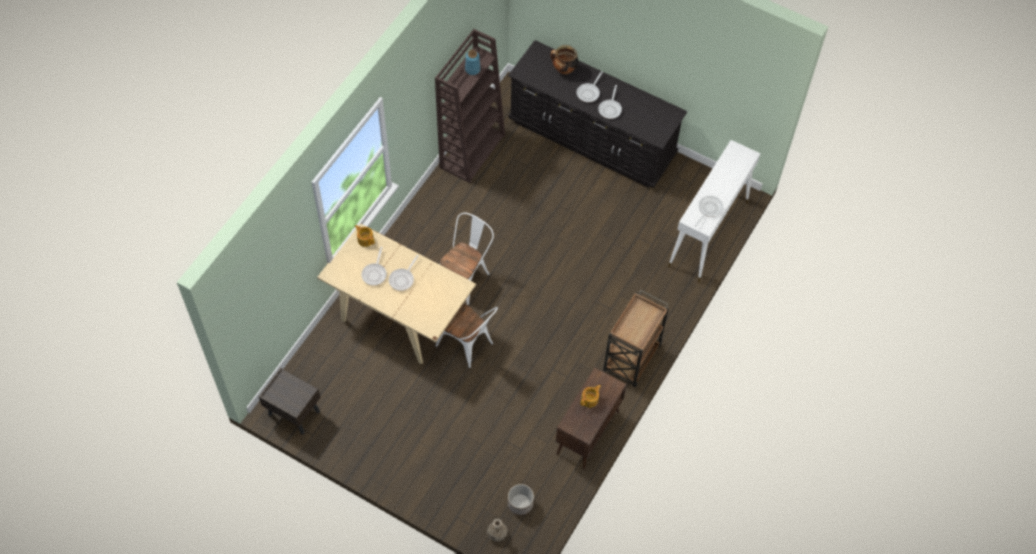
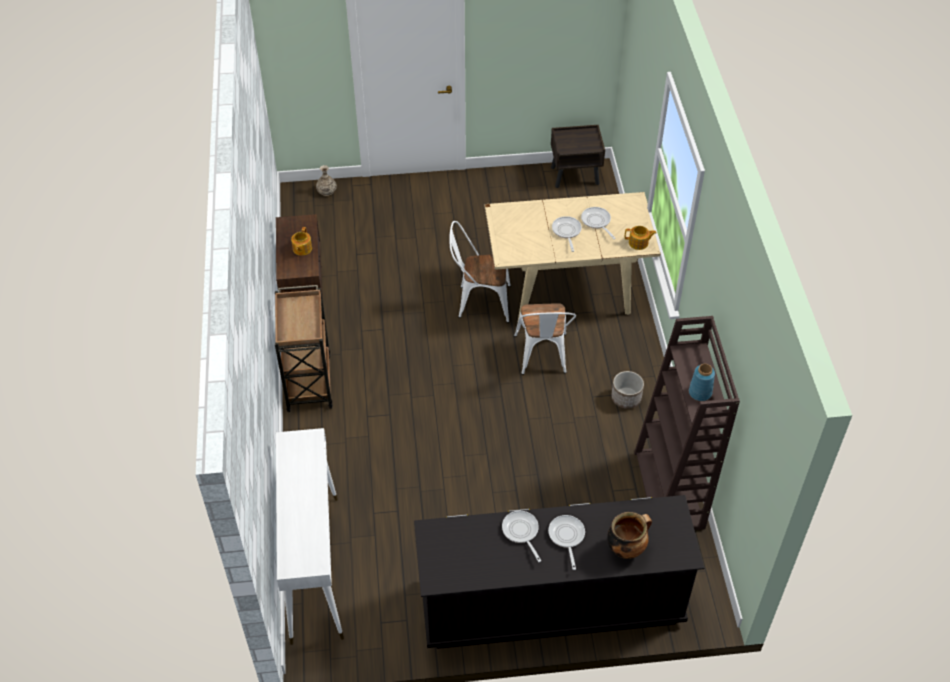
camera: 145 degrees right, 10 degrees down
planter [508,484,534,515] -> planter moved to [611,371,644,409]
frying pan [695,196,723,226] -> none

